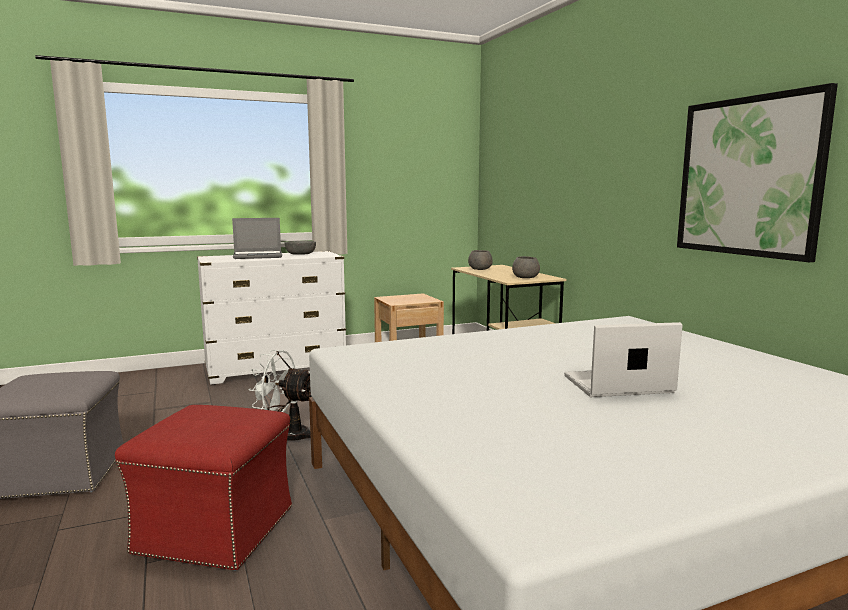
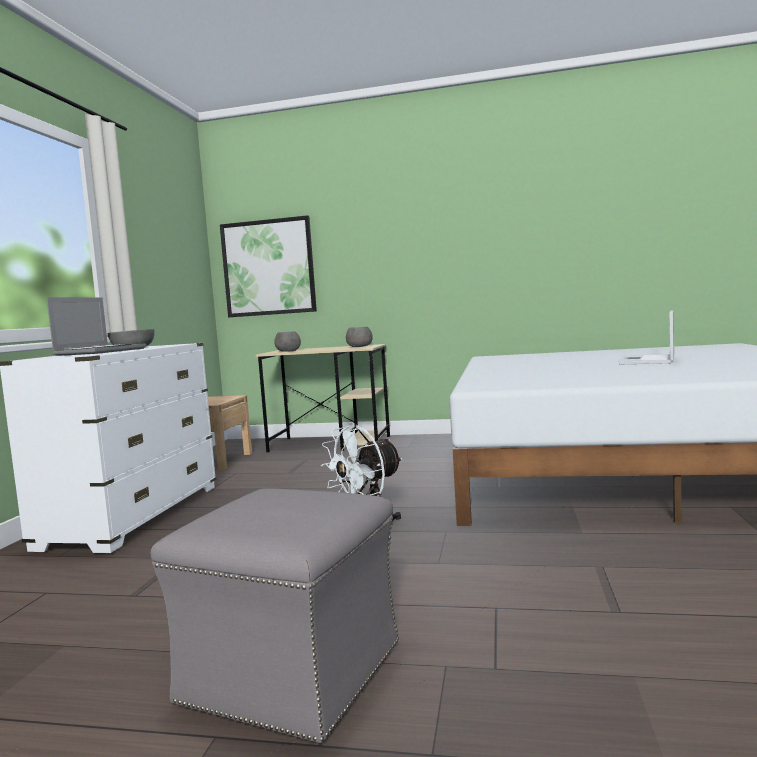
camera: 55 degrees left, 5 degrees down
red ottoman [115,405,292,571] -> none
picture [677,83,838,262] -> picture moved to [220,215,317,317]

